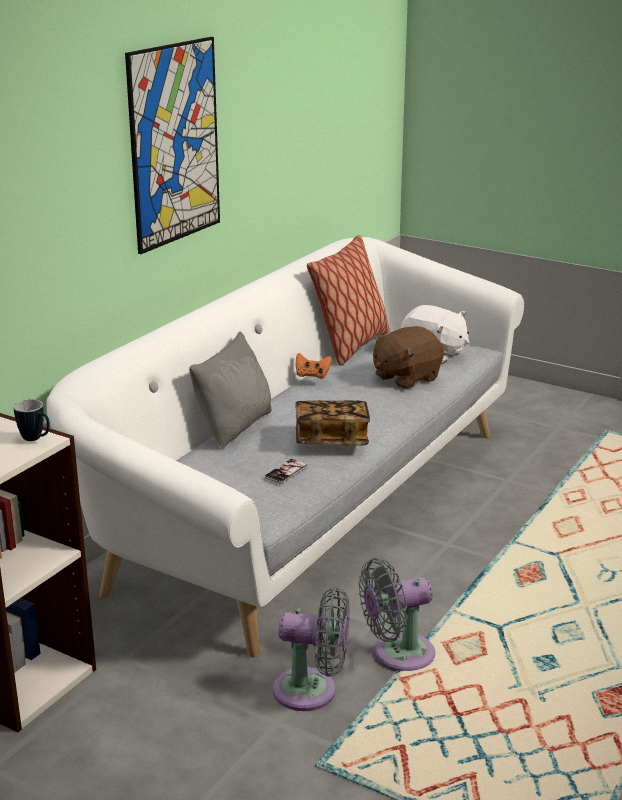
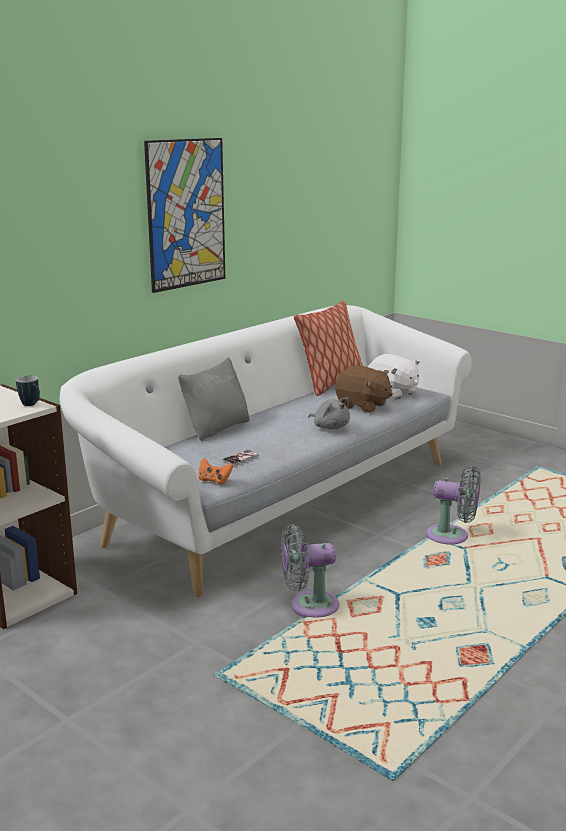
camera: 10 degrees right, 5 degrees down
grey fan [273,588,350,711] -> grey fan moved to [426,466,481,544]
book [295,401,370,446] -> none
orange game controller [296,353,332,379] -> orange game controller moved to [199,458,233,484]
brown plush toy [373,326,444,389] -> brown plush toy turned 120 degrees counterclockwise [335,366,393,413]
none -> grey plush toy [308,398,350,430]

